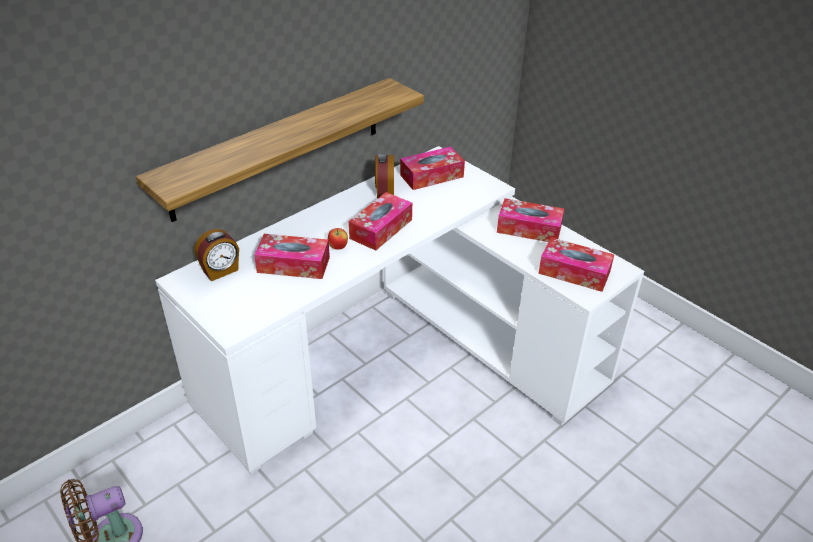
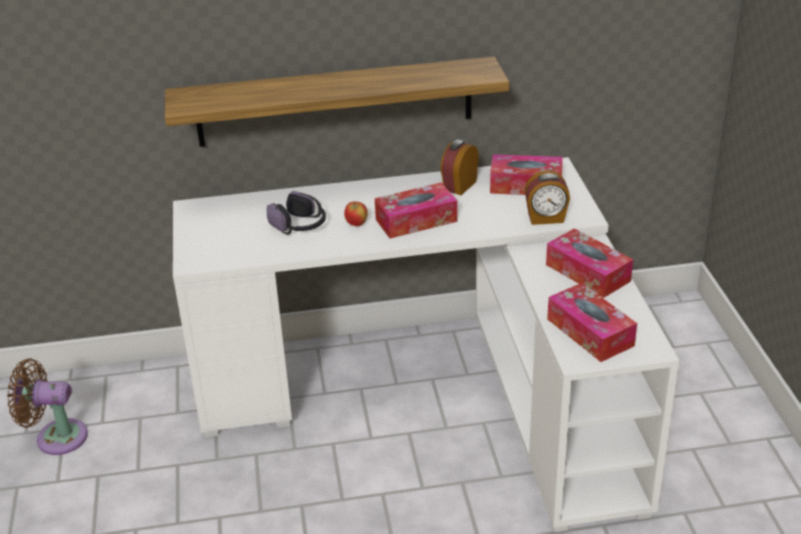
camera: 35 degrees right, 5 degrees down
alarm clock [195,229,239,281] -> alarm clock moved to [525,170,570,225]
tissue box [254,234,330,279] -> headphones [267,191,326,235]

